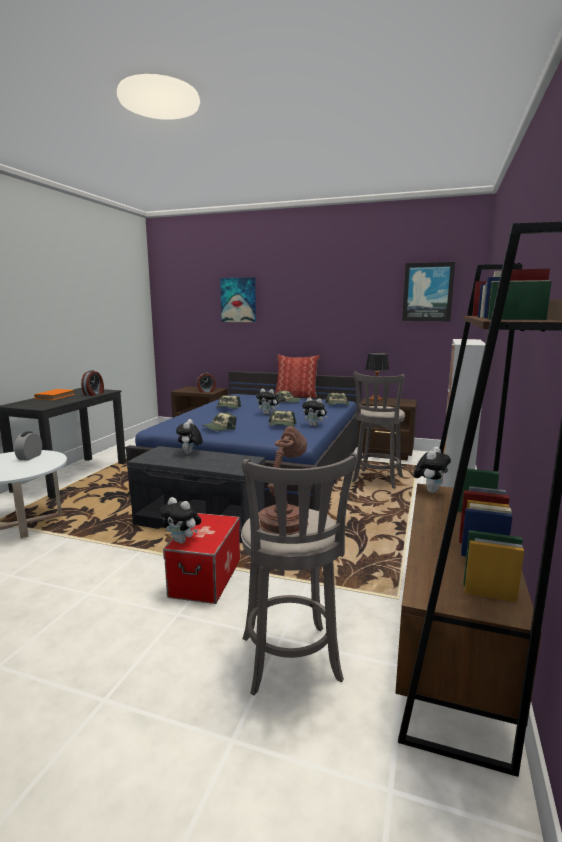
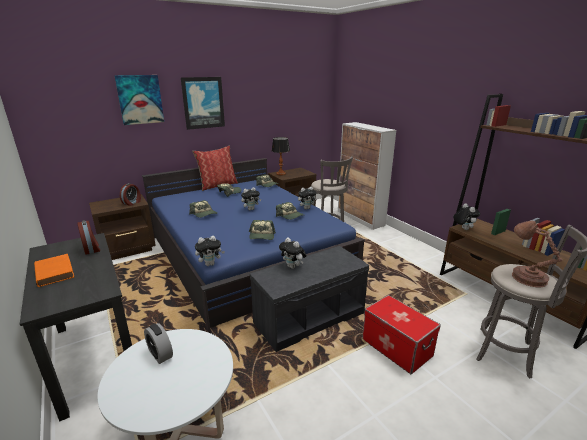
camera: 50 degrees left, 10 degrees up
plush toy [159,497,201,543] -> plush toy moved to [195,236,225,266]
picture [402,262,455,321] -> picture moved to [181,77,225,130]

